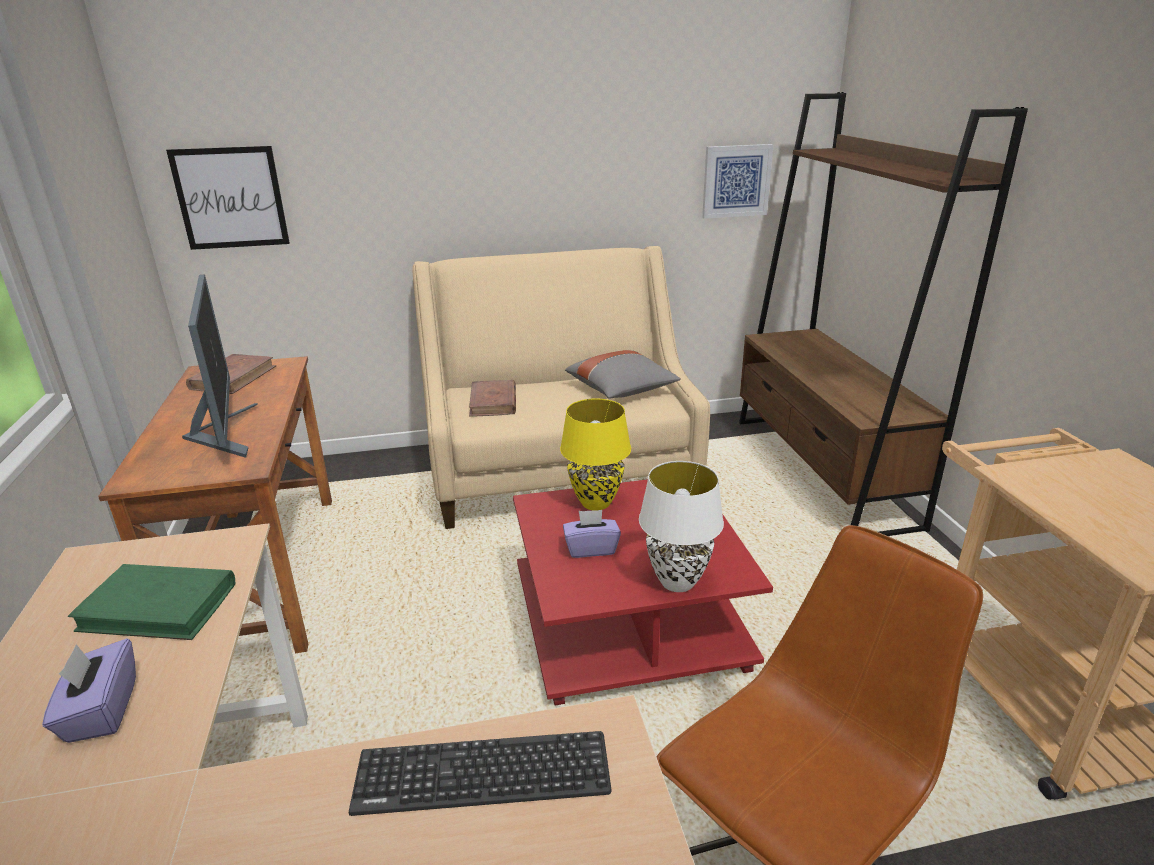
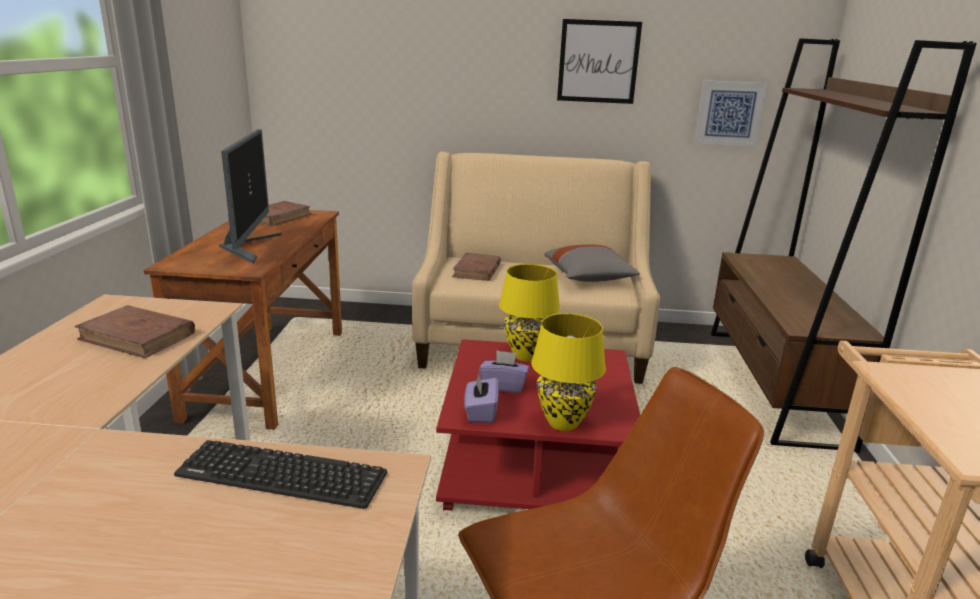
camera: 15 degrees right, 5 degrees down
purple tissue box [42,638,136,743] -> purple tissue box moved to [464,372,499,423]
green book [68,564,235,640] -> brown book [74,305,195,358]
picture [166,146,290,250] -> picture moved to [557,19,642,104]
white table lamp [639,461,724,592] -> yellow table lamp [531,313,606,431]

